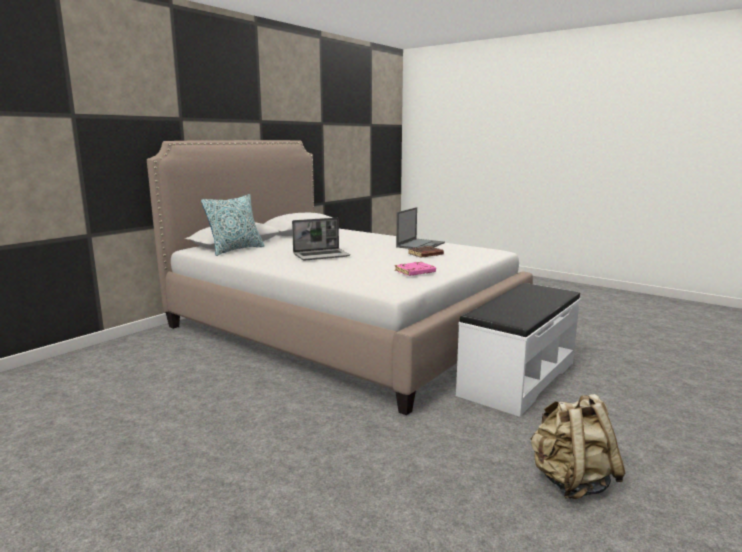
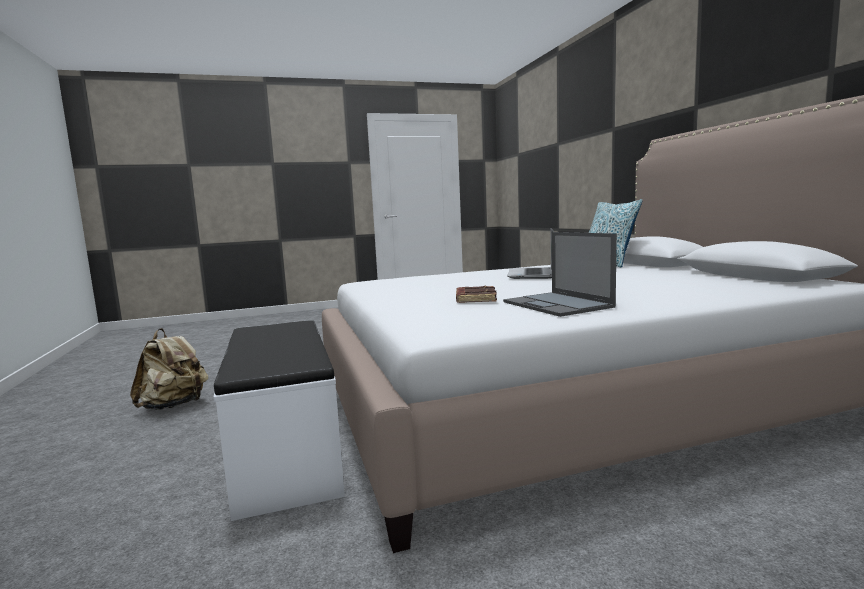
camera: 125 degrees right, 5 degrees down
pink book [395,262,436,276] -> none

